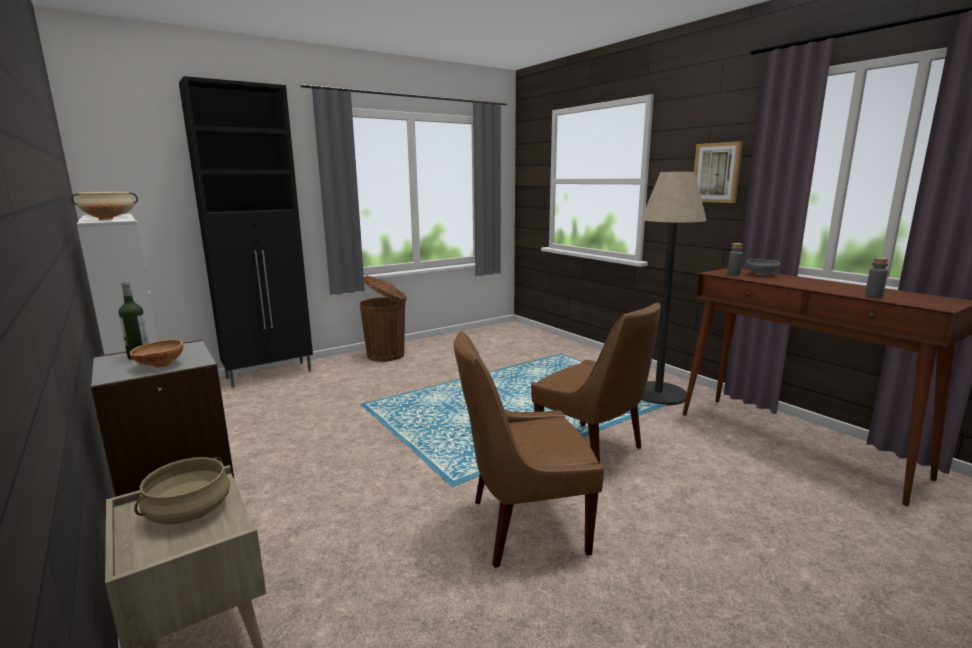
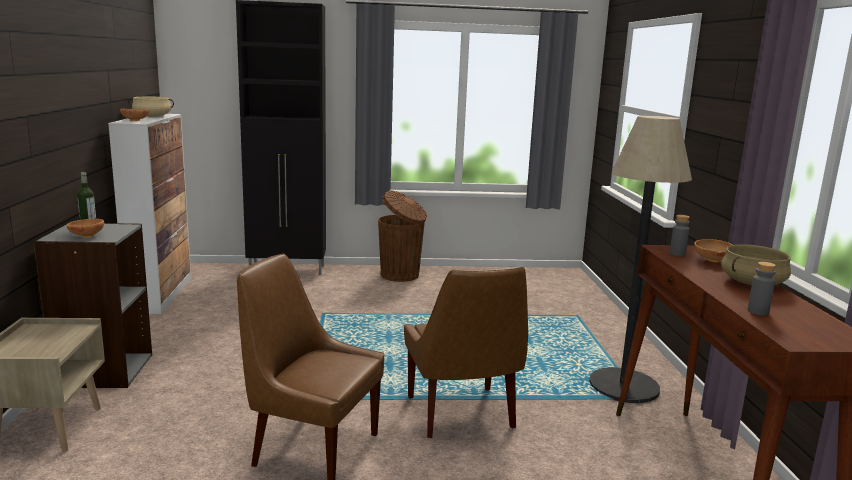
camera: 30 degrees right, 0 degrees up
beige cooking pot [134,457,230,524] -> beige cooking pot moved to [721,244,791,285]
picture [694,141,743,203] -> none
grey bowl [747,259,780,275] -> brown bowl [694,239,732,262]

